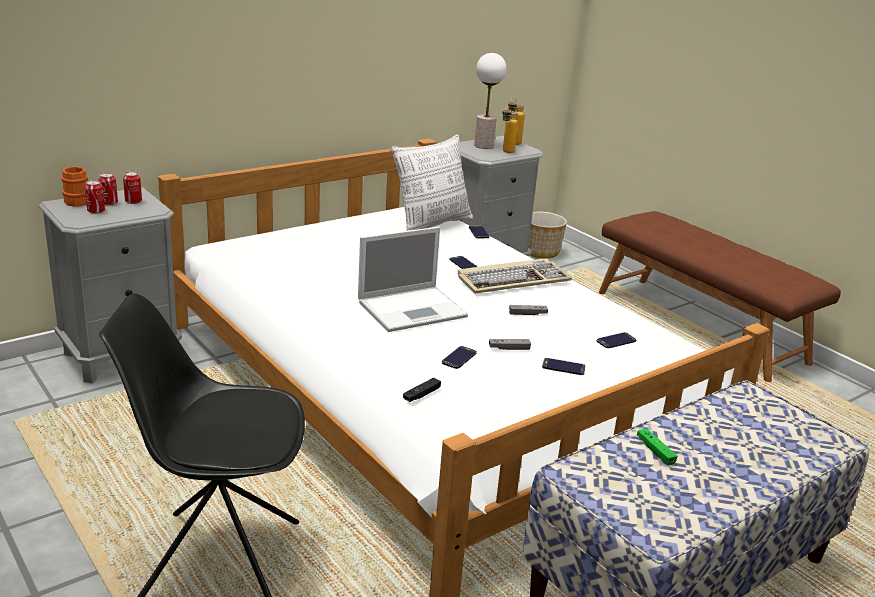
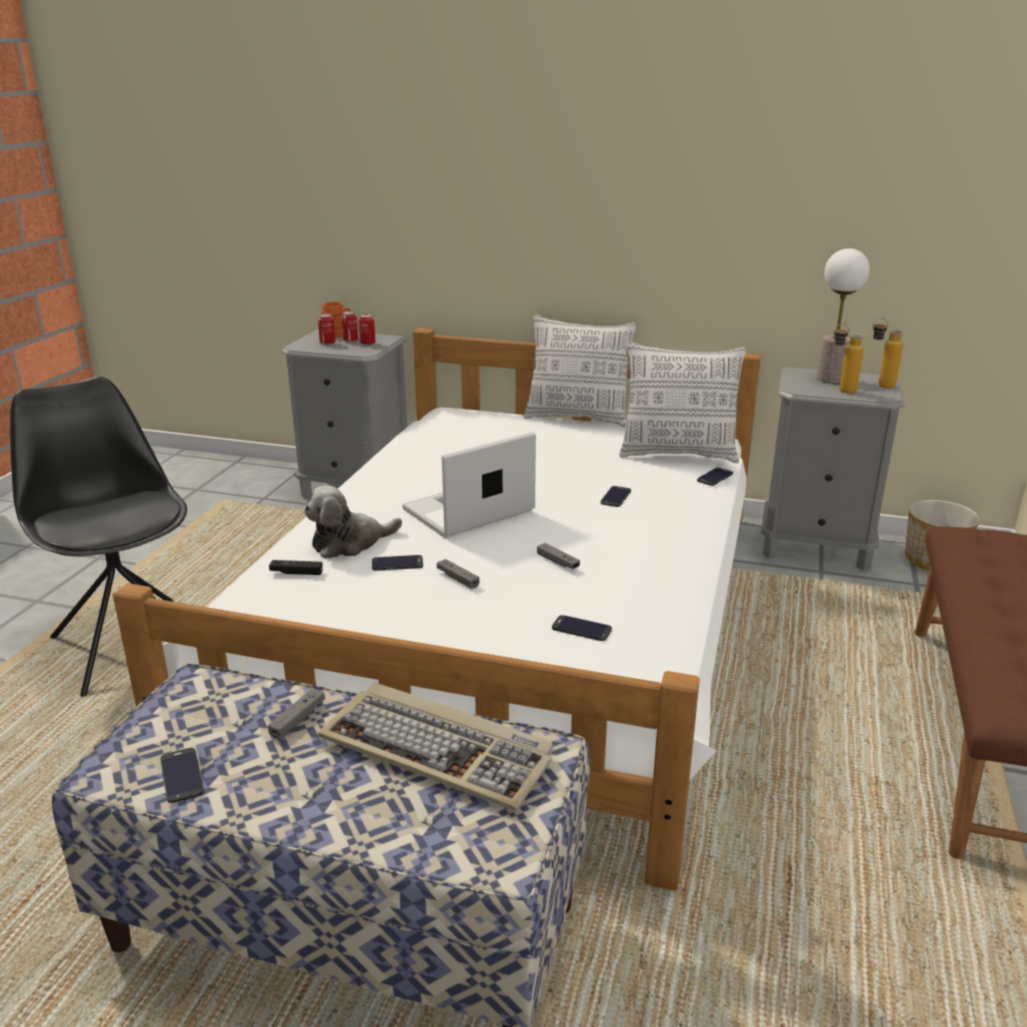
camera: 55 degrees right, 0 degrees up
laptop [358,227,468,332] -> laptop turned 120 degrees clockwise [402,432,536,538]
keyboard [458,259,572,294] -> keyboard moved to [318,683,553,811]
phone [542,358,586,375] -> phone moved to [160,748,204,803]
green game controller [637,428,677,465] -> grey game controller [268,688,325,739]
none -> plush toy [304,486,402,559]
none -> pillow [524,315,637,427]

